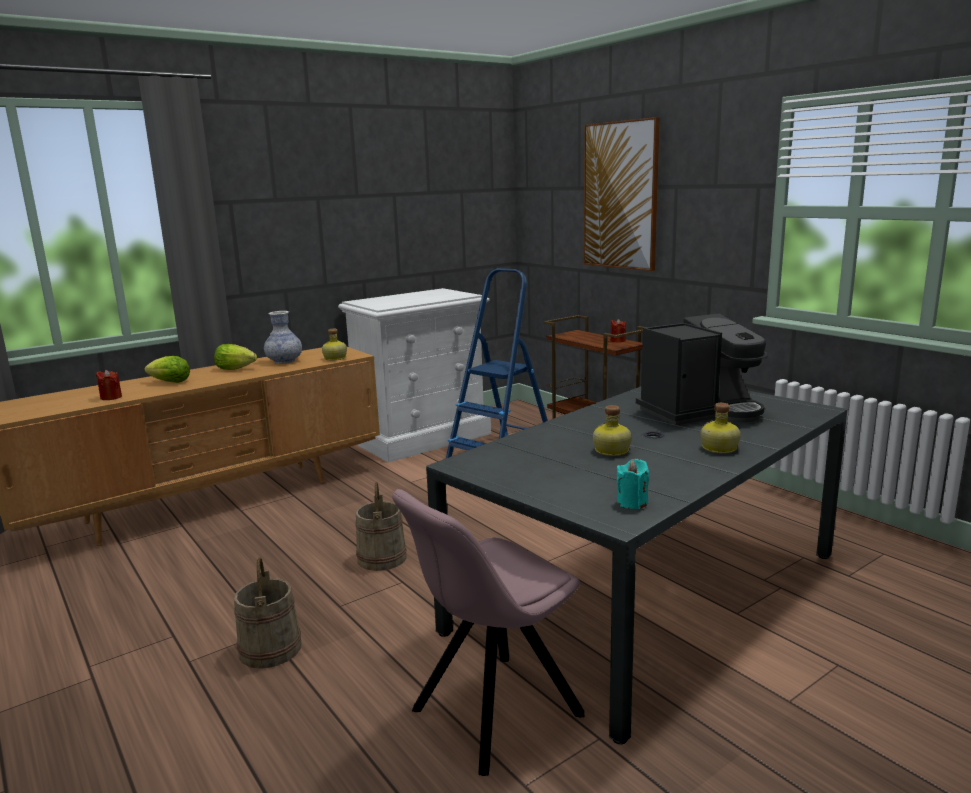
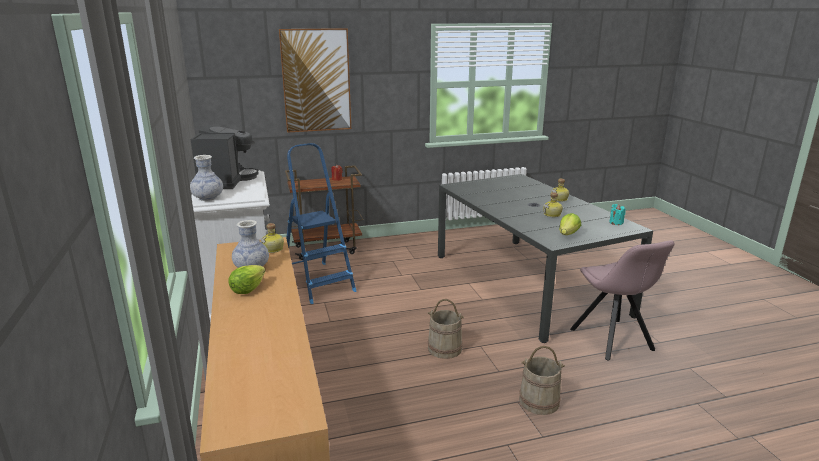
camera: 70 degrees left, 5 degrees up
red candle [96,370,122,400] -> none
lettuce [144,356,190,383] -> lettuce moved to [559,213,581,235]
coffee machine [636,313,768,425] -> coffee machine moved to [191,125,258,189]
none -> vase [190,155,223,201]

